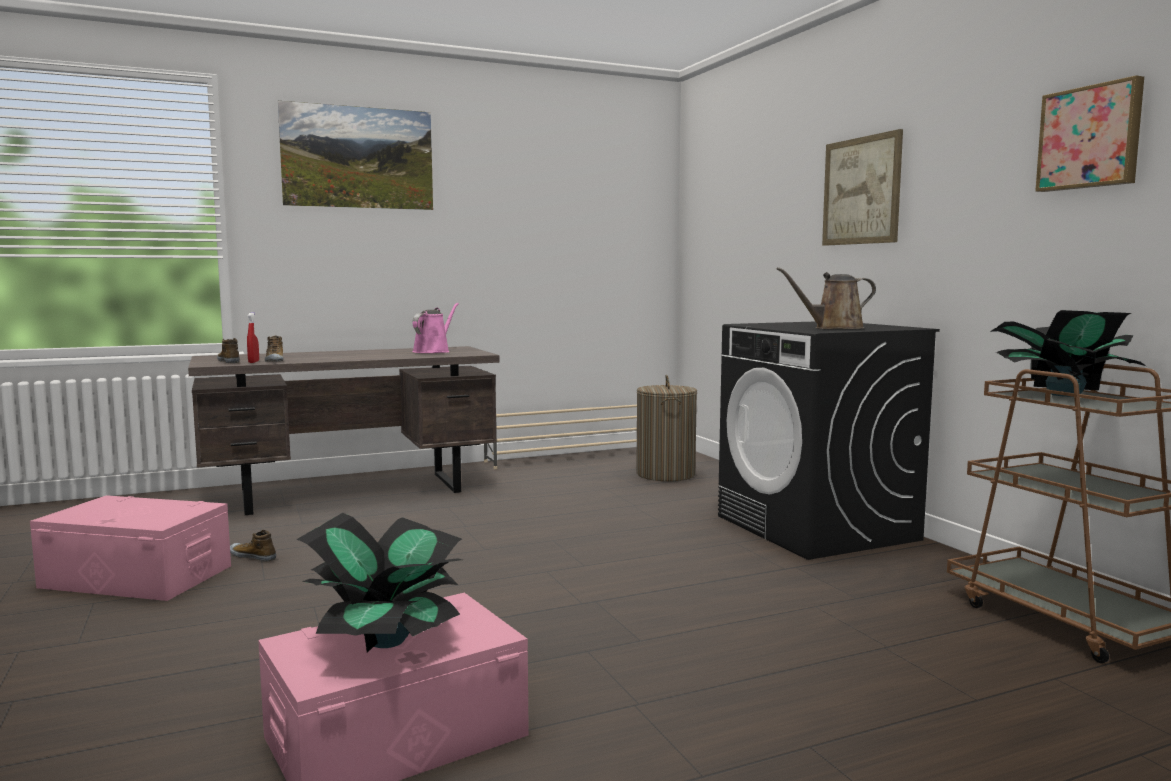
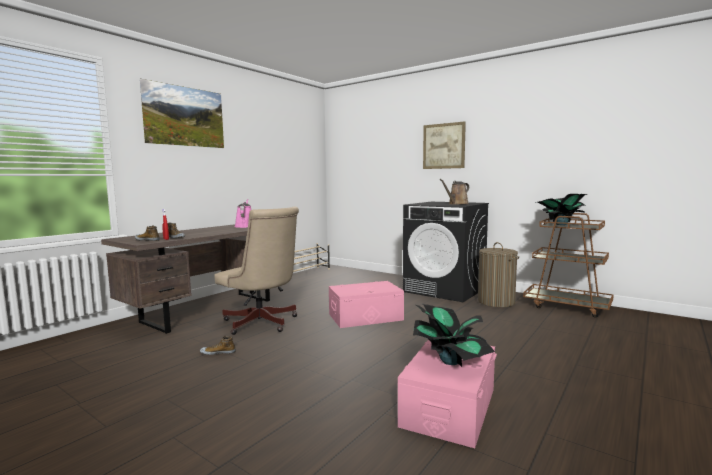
camera: 30 degrees left, 0 degrees up
pink storage box [30,495,231,601] -> pink storage box moved to [329,281,404,328]
laundry basket [636,375,697,481] -> laundry basket moved to [478,242,519,307]
picture [1035,76,1144,192] -> none
none -> beige office chair [214,207,299,335]

